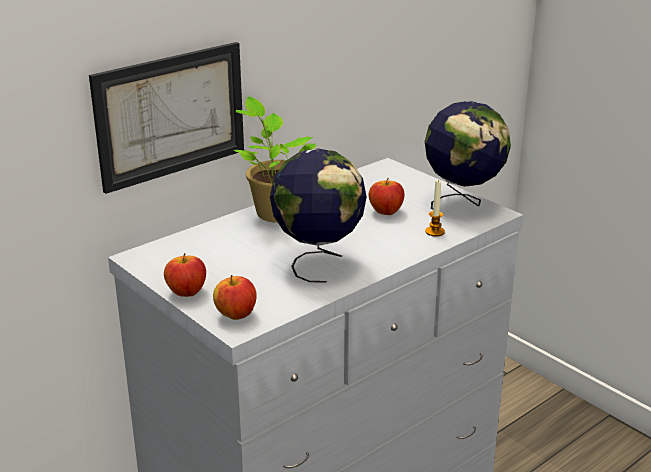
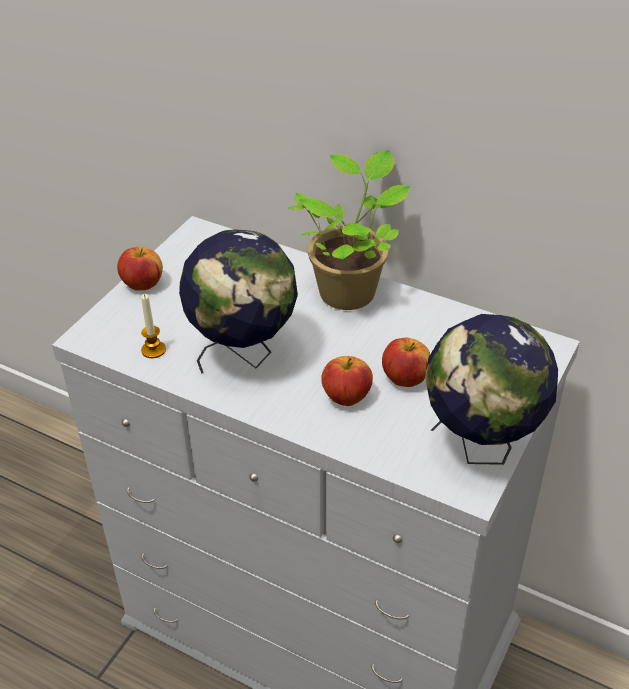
camera: 70 degrees right, 15 degrees up
picture [89,42,244,194] -> none
apple [213,275,257,320] -> apple moved to [321,356,373,406]
candle [425,179,445,237] -> candle moved to [141,294,166,358]

